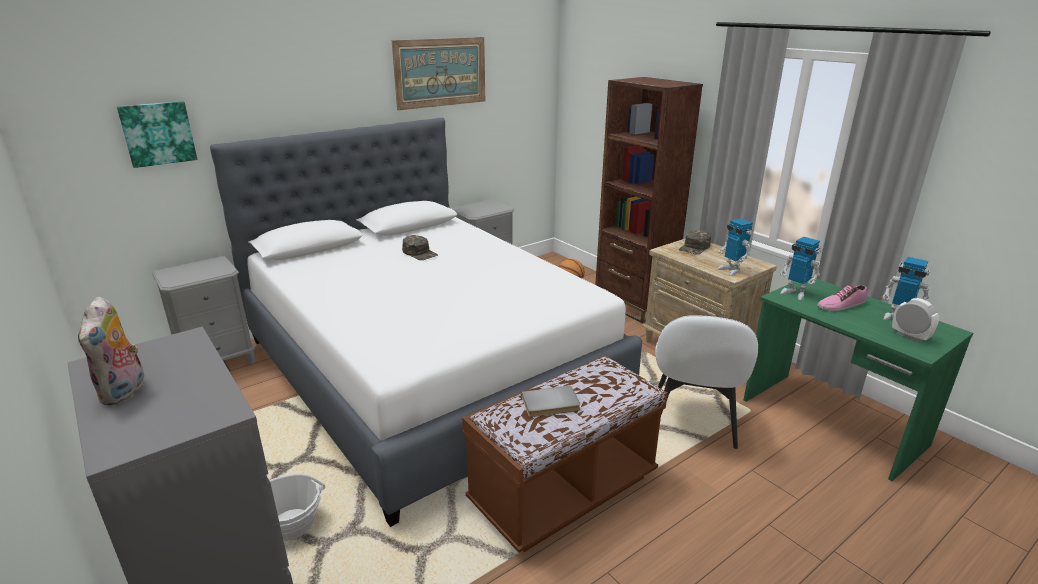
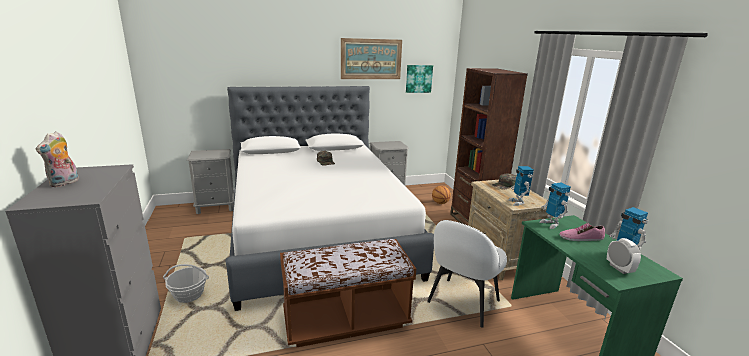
camera: 20 degrees right, 5 degrees down
picture [117,101,197,168] -> picture moved to [406,65,433,93]
grey book [521,386,580,417] -> none

